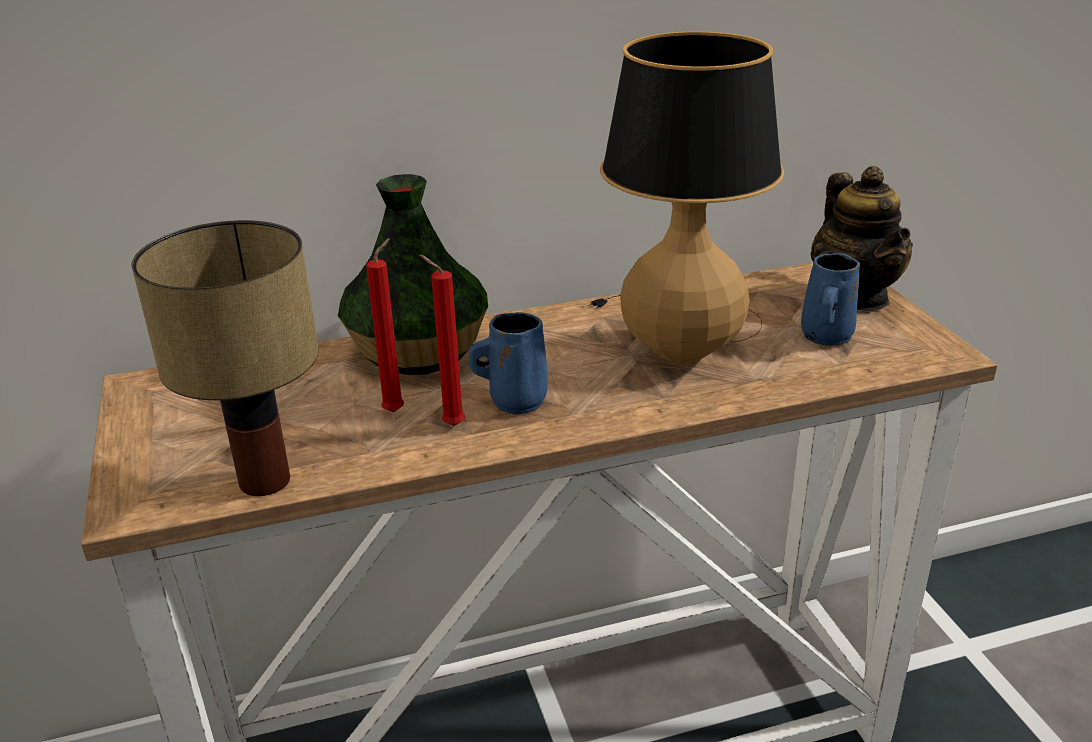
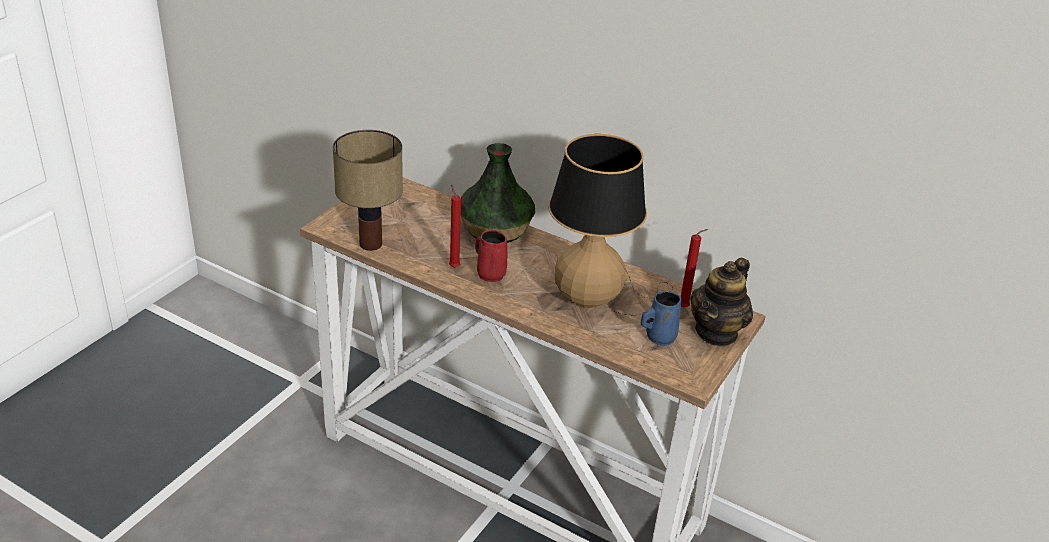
camera: 45 degrees right, 5 degrees up
red candle [366,238,404,412] -> red candle moved to [681,229,708,307]
blue mug [469,312,548,415] -> red mug [475,230,508,282]

